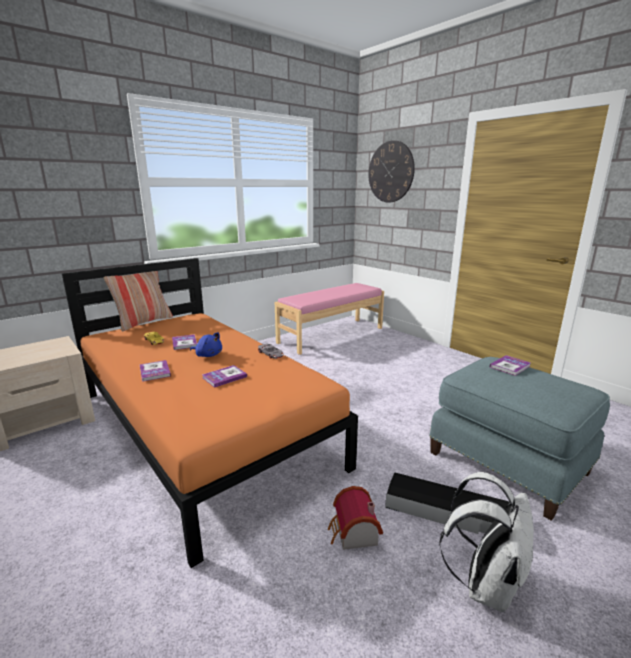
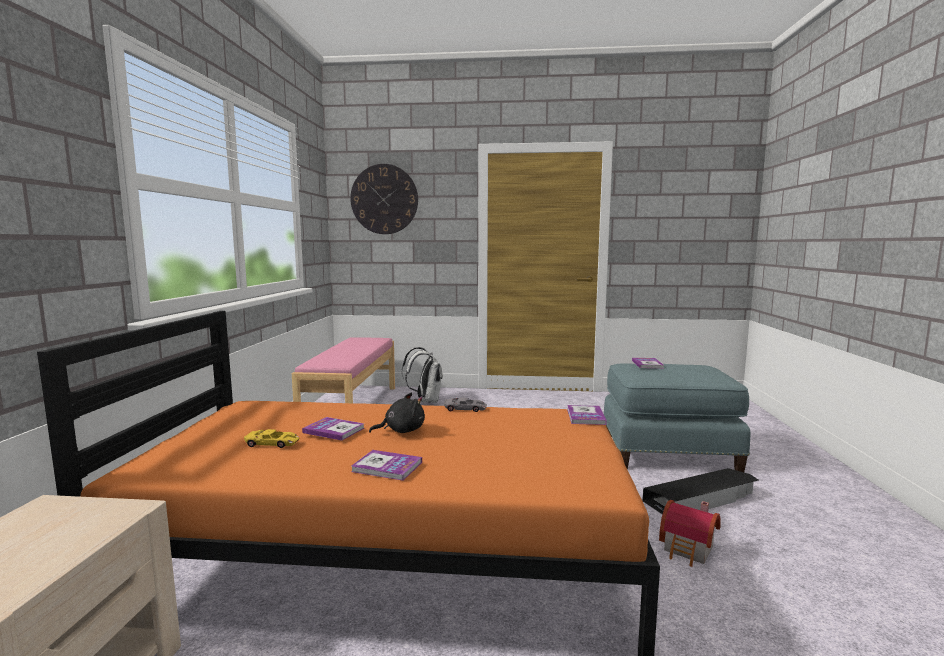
camera: 45 degrees left, 10 degrees down
pillow [104,271,173,331] -> none
blue plush toy [190,332,222,357] -> black plush toy [369,393,425,433]
book [202,365,247,388] -> book moved to [567,405,607,425]
white backpack [439,472,534,612] -> white backpack moved to [402,347,443,403]

